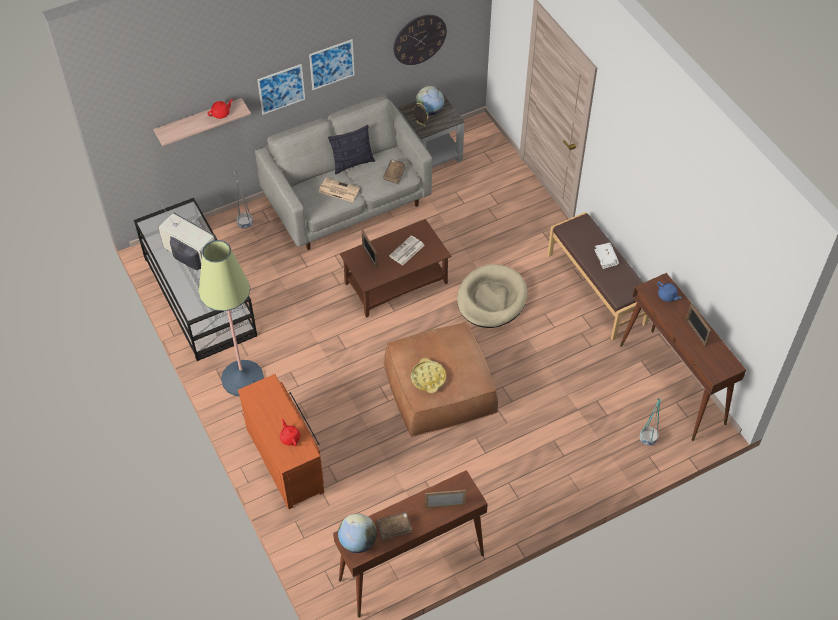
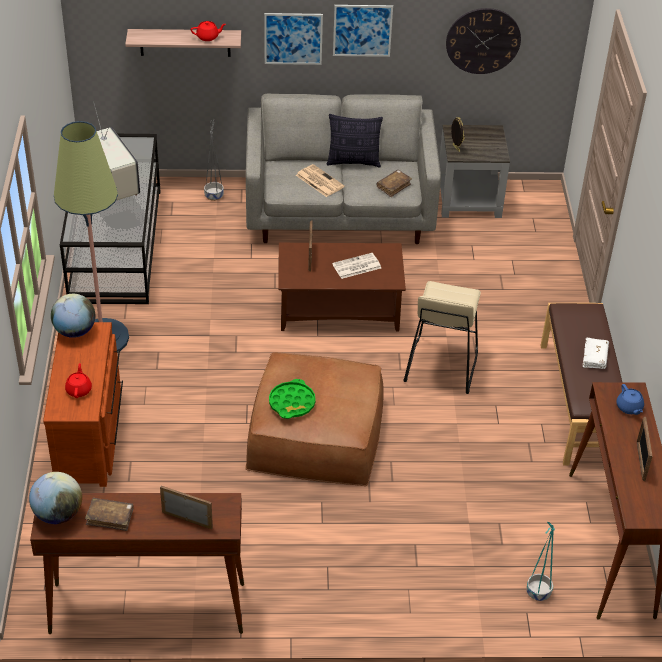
camera: 25 degrees right, 10 degrees down
yellow tray [411,358,446,393] -> green tray [269,379,316,419]
globe [416,86,445,115] -> globe moved to [51,294,95,338]
beige dog bed [457,264,528,328] -> beige stool [403,281,481,394]

